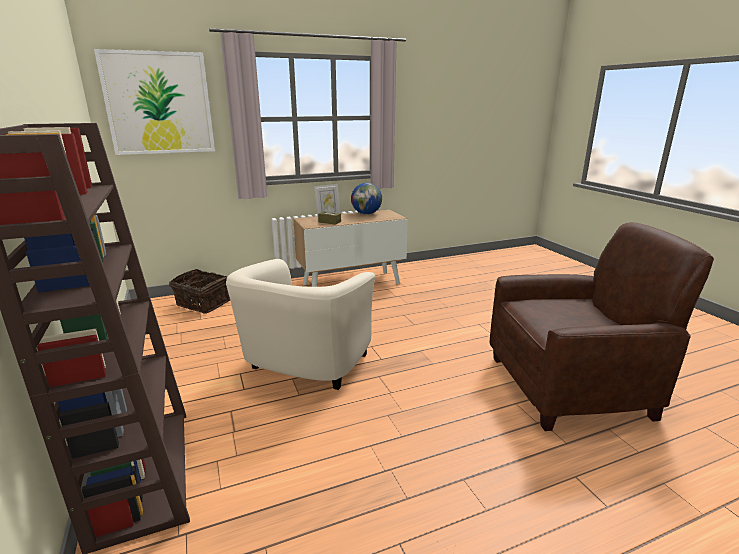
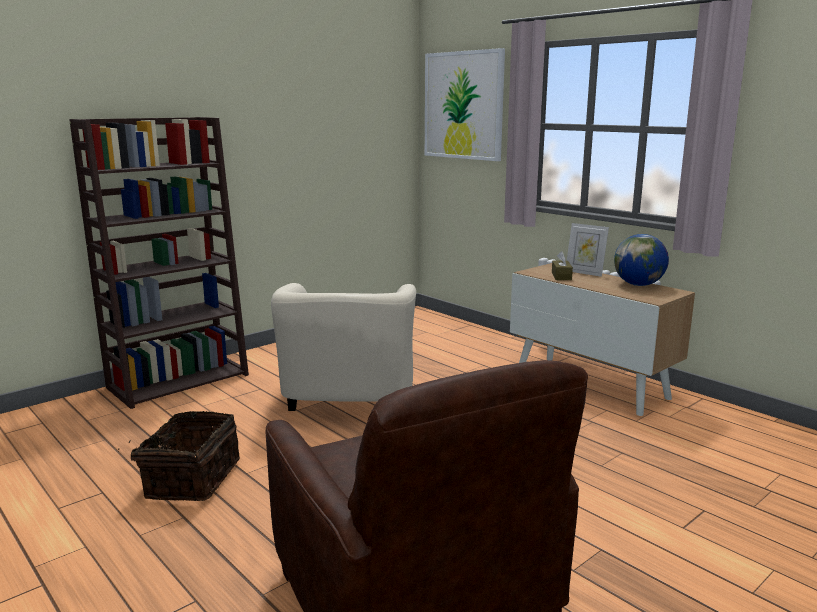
camera: 70 degrees right, 5 degrees down
basket [169,269,230,314] -> basket moved to [118,411,240,501]
beige armchair [226,259,375,390] -> beige armchair turned 90 degrees counterclockwise [271,283,416,411]

